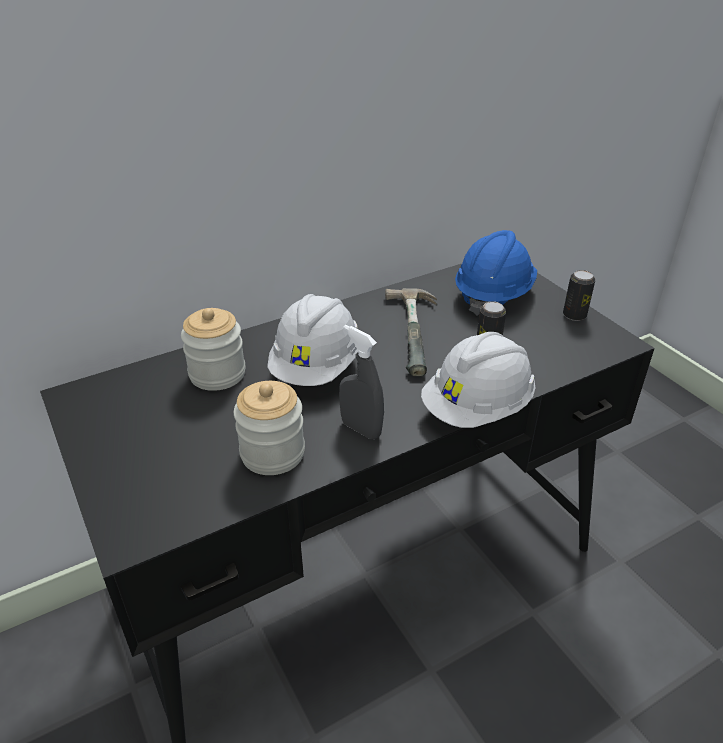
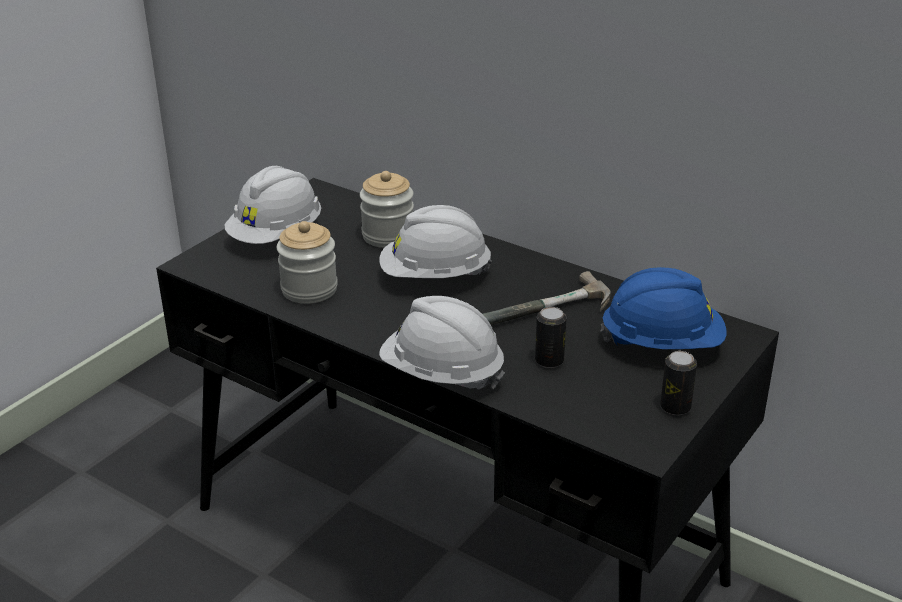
camera: 65 degrees right, 5 degrees down
grey spray bottle [339,325,384,439] -> none
none -> white hard hat [224,166,321,244]

